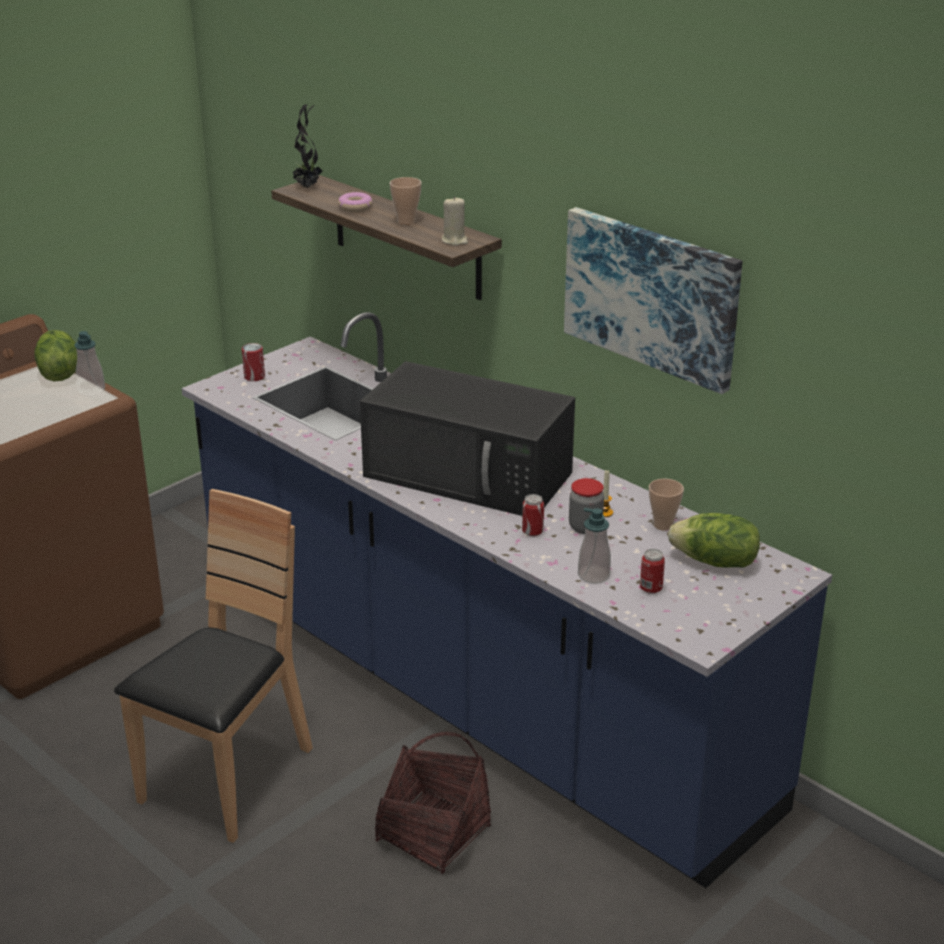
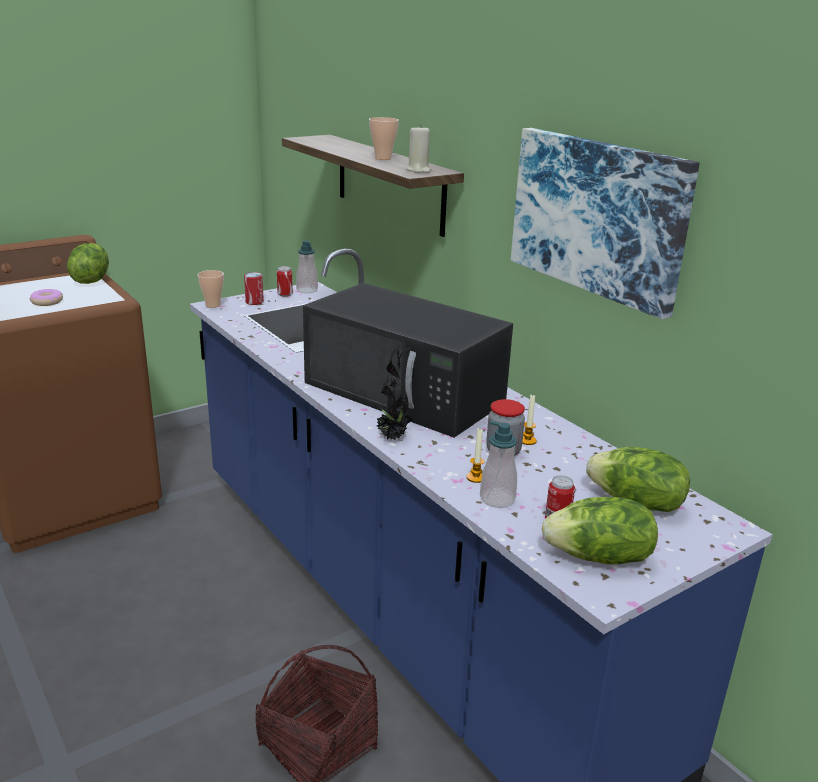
camera: 10 degrees right, 5 degrees down
soap dispenser [74,331,105,396] -> soap dispenser moved to [296,240,318,293]
brown chair [114,489,313,843] -> none
potted plant [293,104,323,188] -> potted plant moved to [377,346,413,440]
donut [338,192,373,212] -> donut moved to [30,289,63,306]
can [522,494,544,537] -> can moved to [277,266,293,297]
cup [649,479,684,530] -> cup moved to [198,270,224,308]
none -> candle [467,428,485,483]
none -> lettuce [542,497,658,564]

